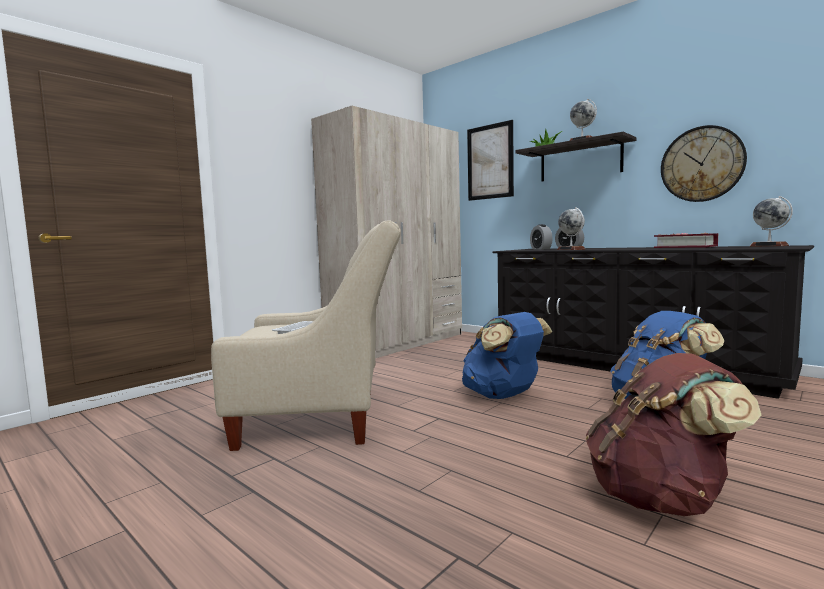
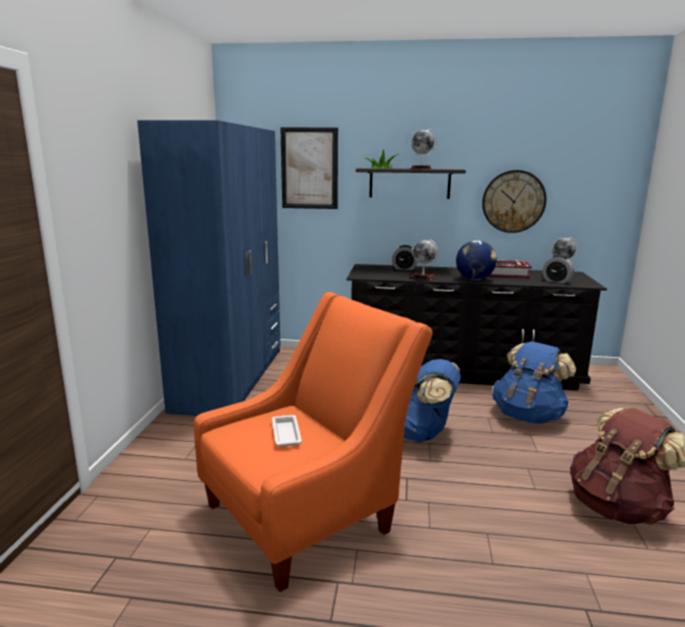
camera: 35 degrees left, 10 degrees up
beige armchair [211,220,401,451] -> orange armchair [194,292,433,592]
beige wardrobe [311,106,462,358] -> blue wardrobe [137,120,280,416]
alarm clock [530,224,553,249] -> alarm clock moved to [542,255,574,284]
none -> globe [456,240,497,280]

